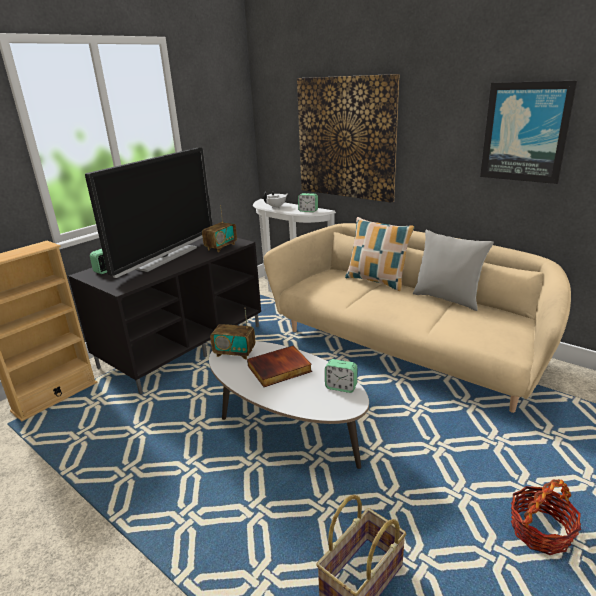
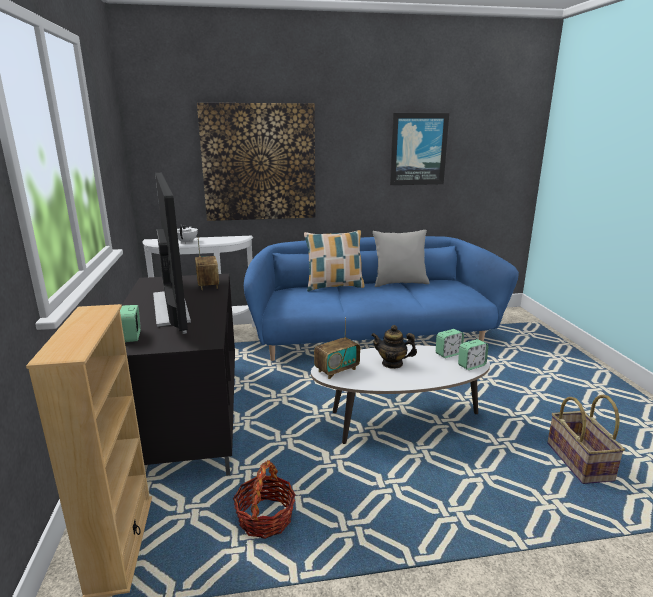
camera: 50 degrees left, 5 degrees down
book [247,346,312,387] -> teapot [371,325,417,369]
beige sofa [264,223,571,413] -> blue sofa [244,236,519,361]
alarm clock [298,193,318,212] -> alarm clock moved to [458,339,488,370]
basket [511,479,581,555] -> basket moved to [233,460,296,539]

